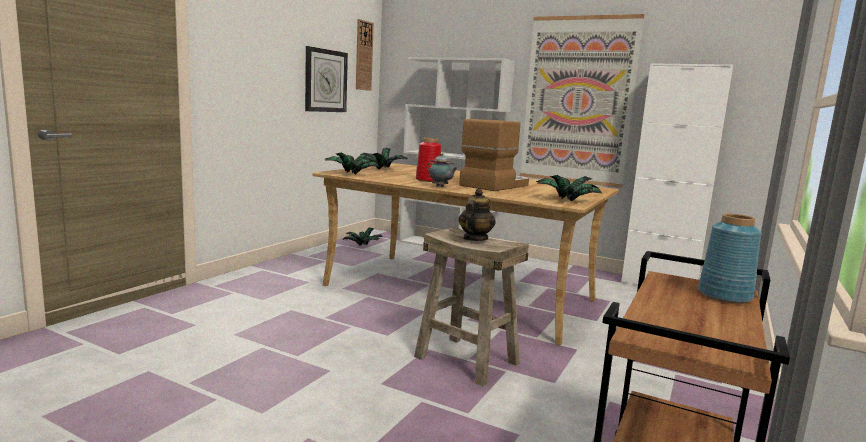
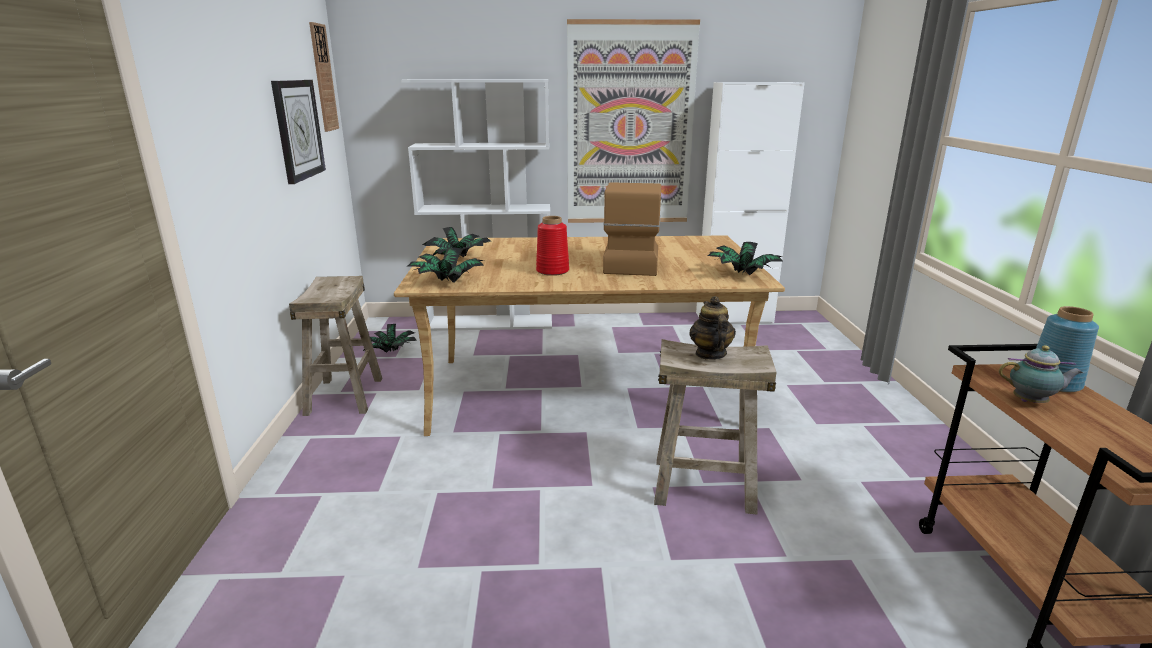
camera: 30 degrees left, 10 degrees up
teapot [427,153,458,187] -> teapot moved to [999,345,1083,403]
none -> beige stool [289,276,382,416]

